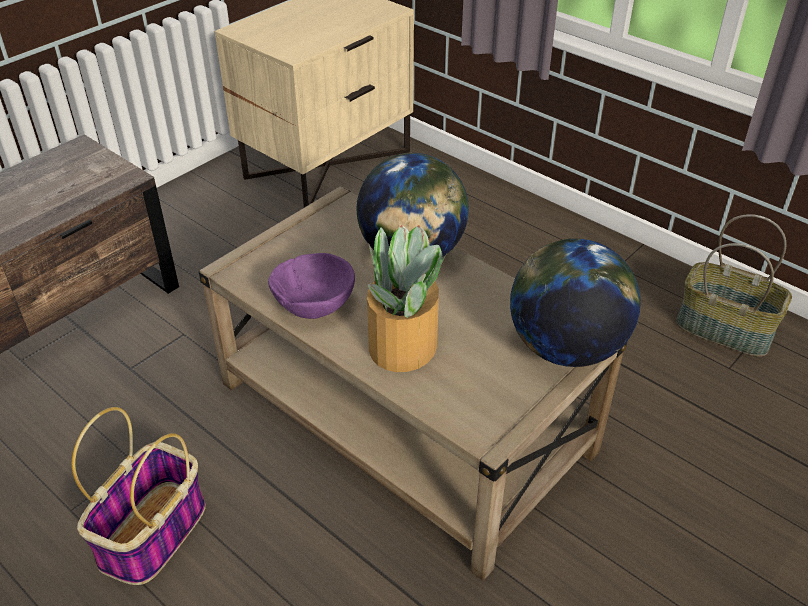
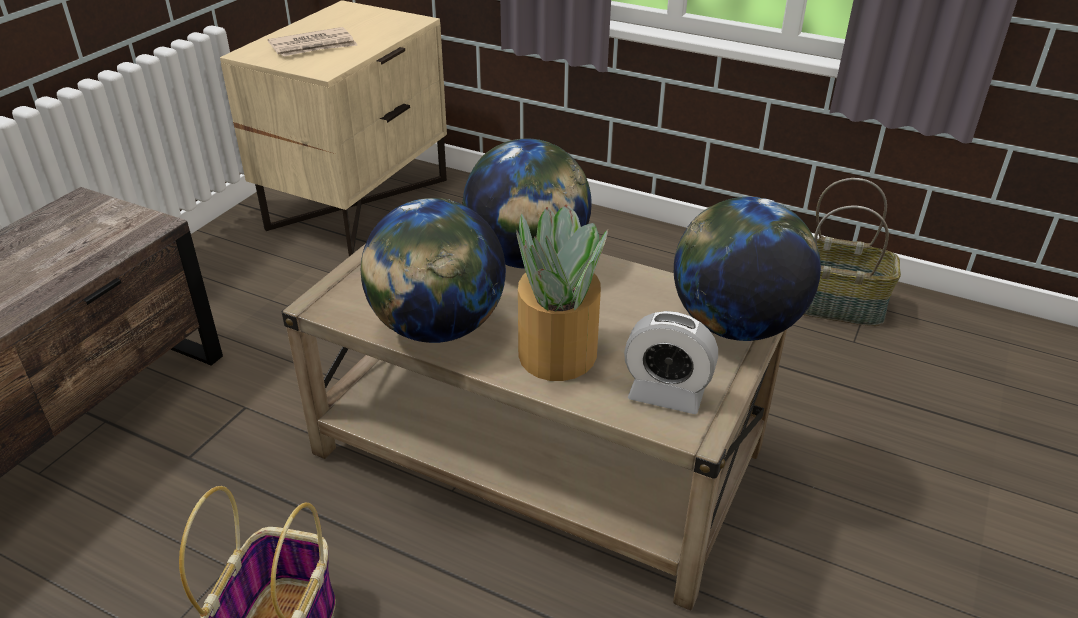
camera: 15 degrees left, 5 degrees down
purple bowl [268,253,355,319] -> globe [361,198,506,343]
none -> newspaper [268,27,358,57]
none -> alarm clock [624,311,718,414]

